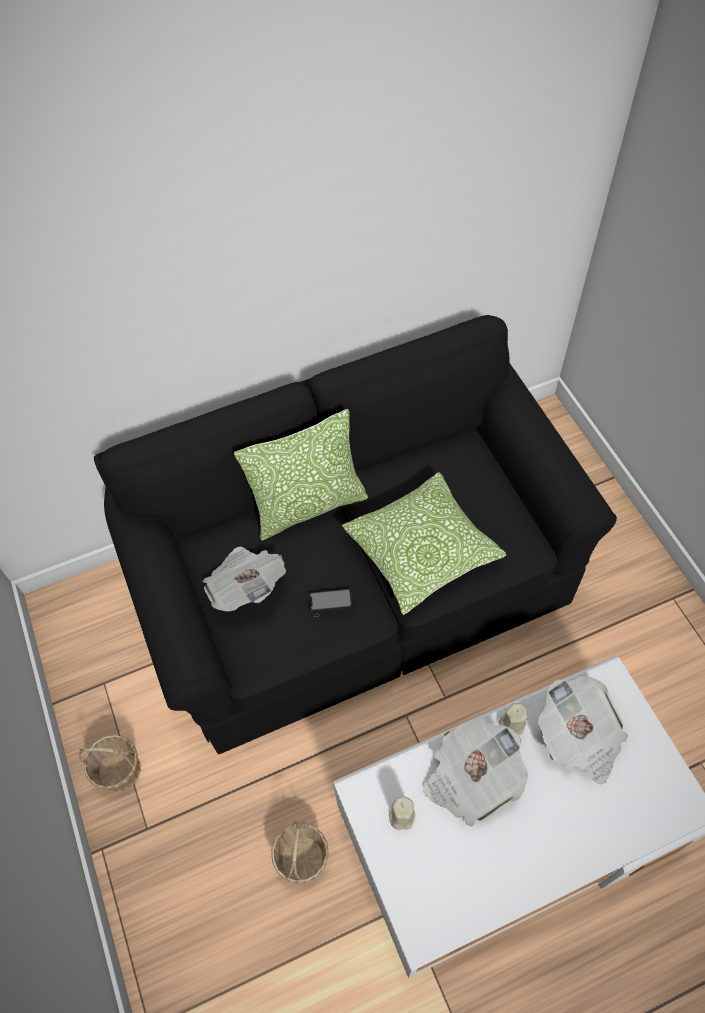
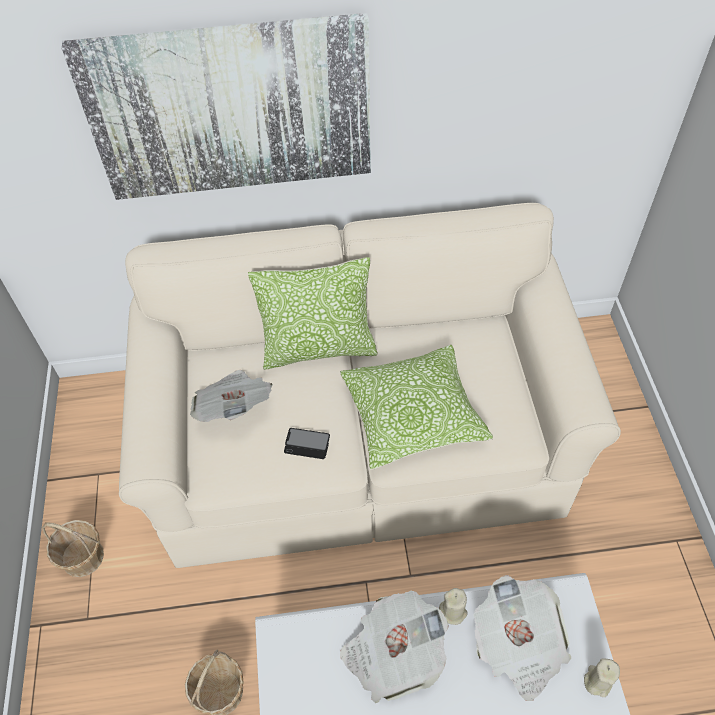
camera: 15 degrees right, 5 degrees down
black sofa [94,315,617,754] -> beige sofa [119,203,621,568]
beige candle [389,797,415,830] -> beige candle moved to [584,658,620,697]
none -> picture [61,13,371,200]

